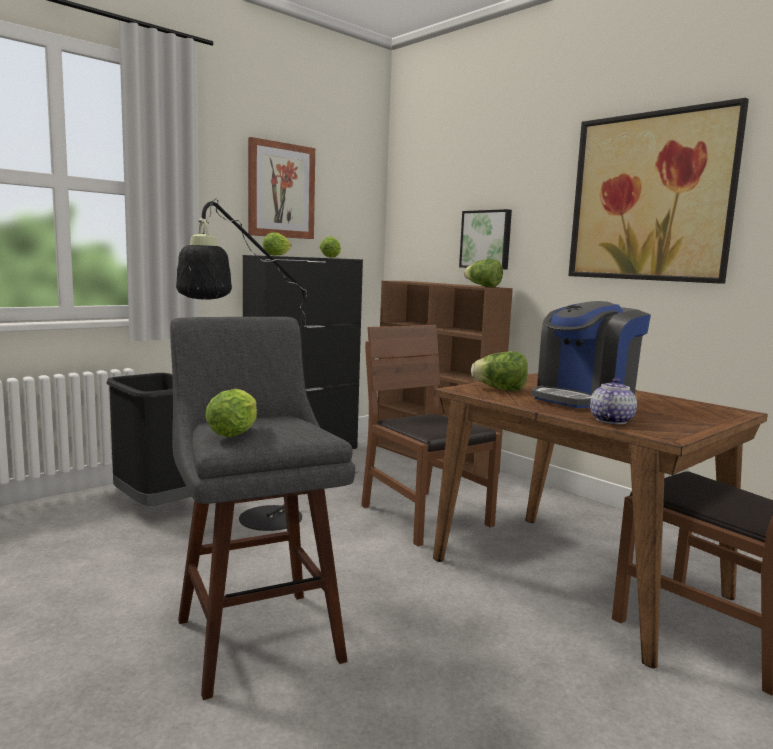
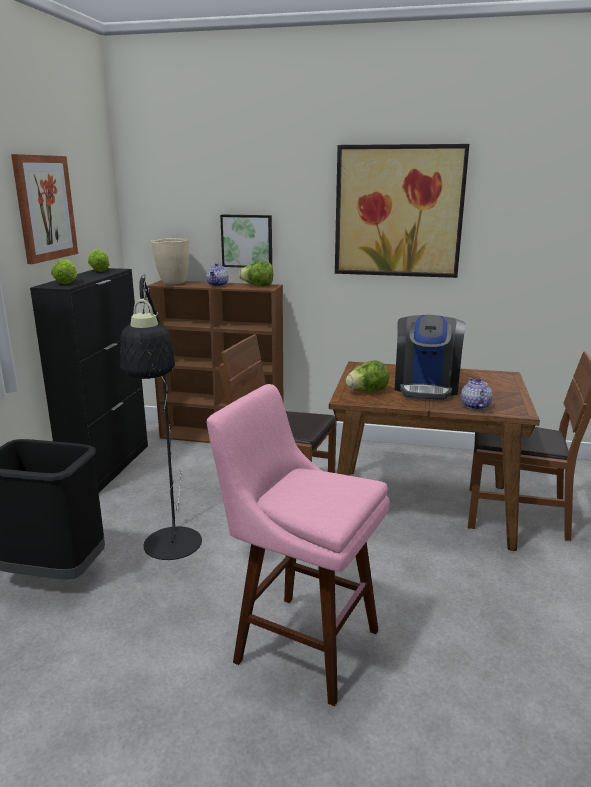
camera: 35 degrees left, 10 degrees up
grey stool [170,317,355,700] -> pink stool [207,384,390,706]
lettuce [205,389,257,437] -> none
none -> beige vase [151,238,189,284]
none -> teapot [206,263,229,286]

